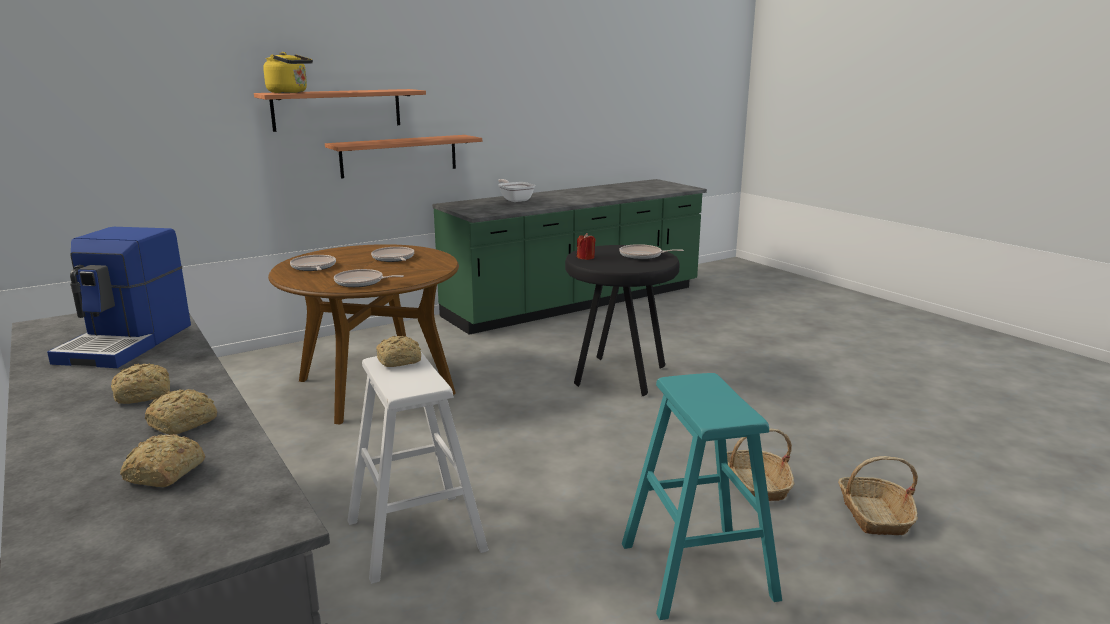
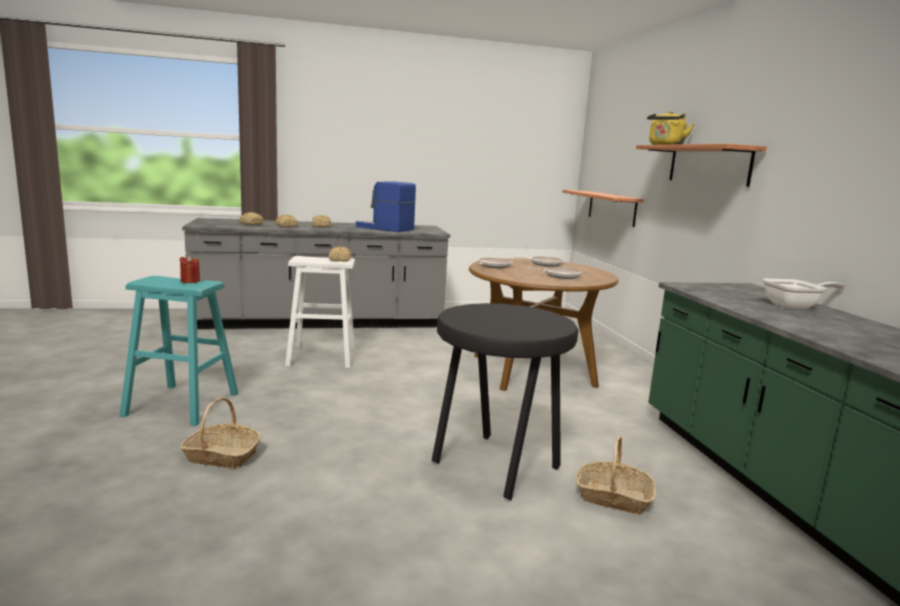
camera: 110 degrees right, 5 degrees down
shelf [325,135,482,179] -> shelf moved to [562,190,644,227]
red candle [577,233,596,260] -> red candle moved to [180,255,200,283]
frying pan [619,244,684,260] -> none
basket [838,456,918,535] -> basket moved to [576,436,656,514]

